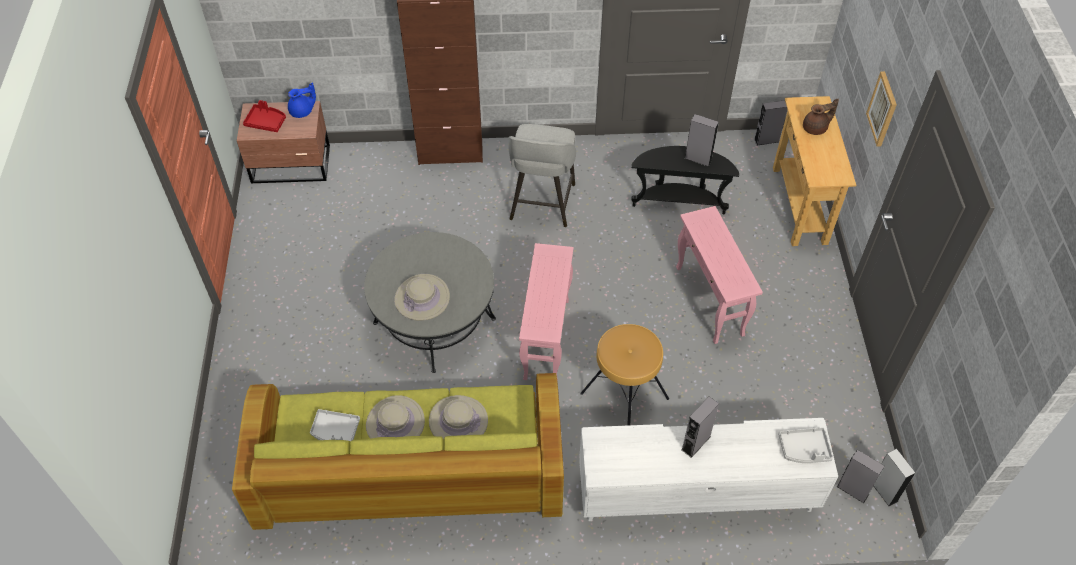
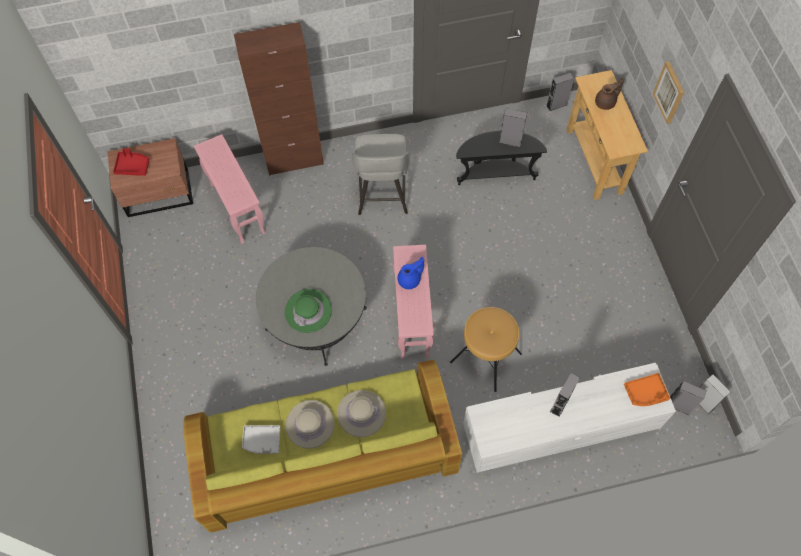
camera: 10 degrees left, 10 degrees up
blue teapot [288,82,316,118] -> blue teapot moved to [397,257,424,289]
beige hat [394,274,450,321] -> green hat [285,289,332,333]
pink side table [676,206,763,344] -> pink side table moved to [194,134,266,244]
grey tray [778,427,833,463] -> orange tray [624,373,670,406]

